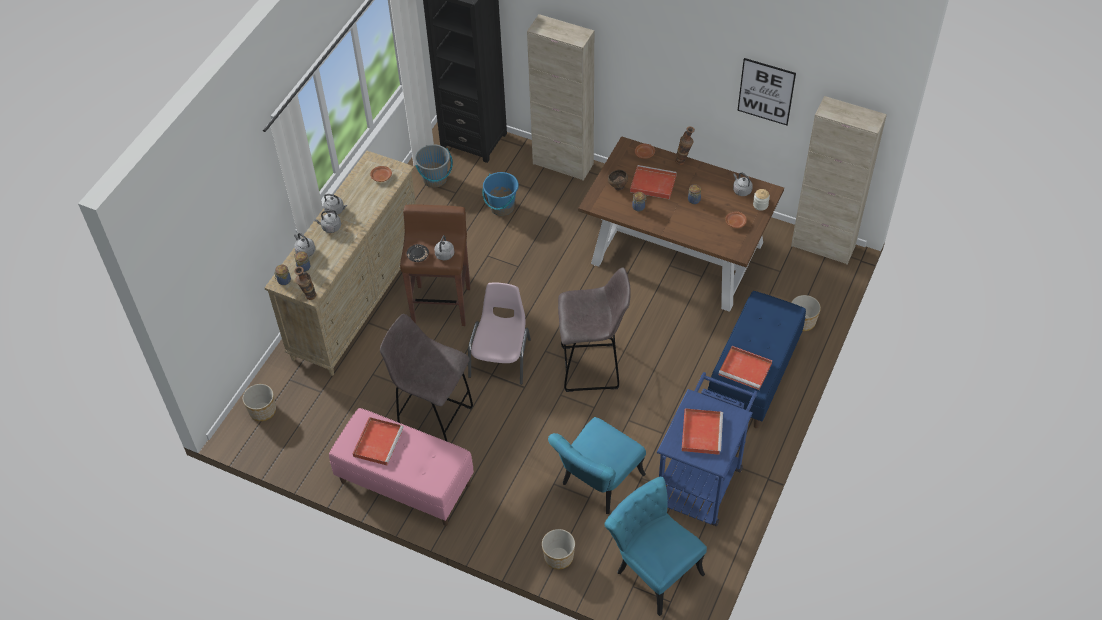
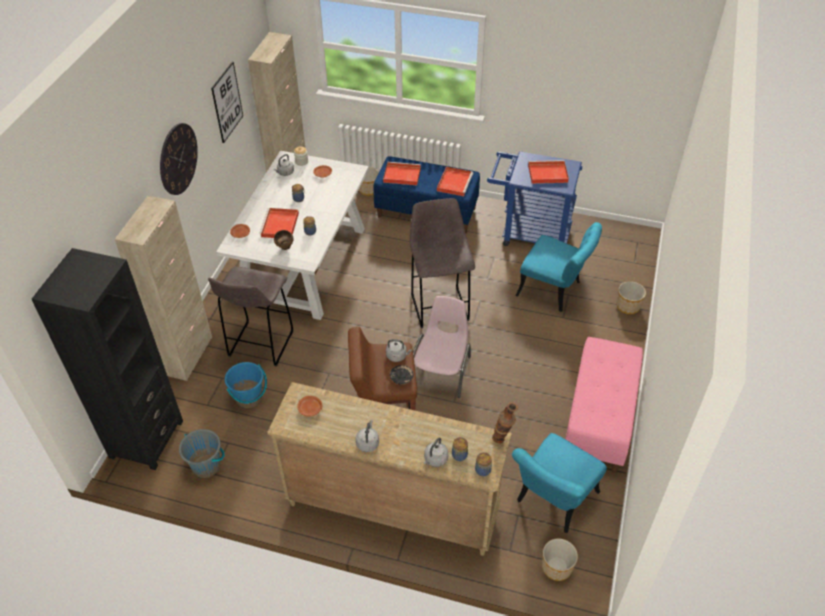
camera: 100 degrees left, 5 degrees down
grey kettle [314,210,341,233] -> none
red tray [353,417,404,465] -> red tray moved to [383,162,421,185]
grey stool [380,314,473,442] -> grey stool moved to [208,267,293,367]
pink chair [468,282,531,385] -> pink chair turned 105 degrees clockwise [413,296,471,398]
brown dining table [578,136,784,312] -> white dining table [216,151,369,320]
turquoise chair [604,477,707,616] -> turquoise chair moved to [512,433,607,533]
vase [675,127,695,165] -> none
none -> wall clock [160,123,198,195]

